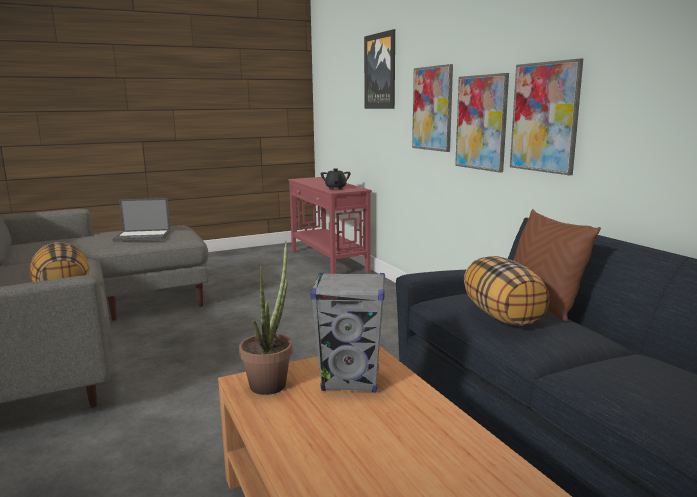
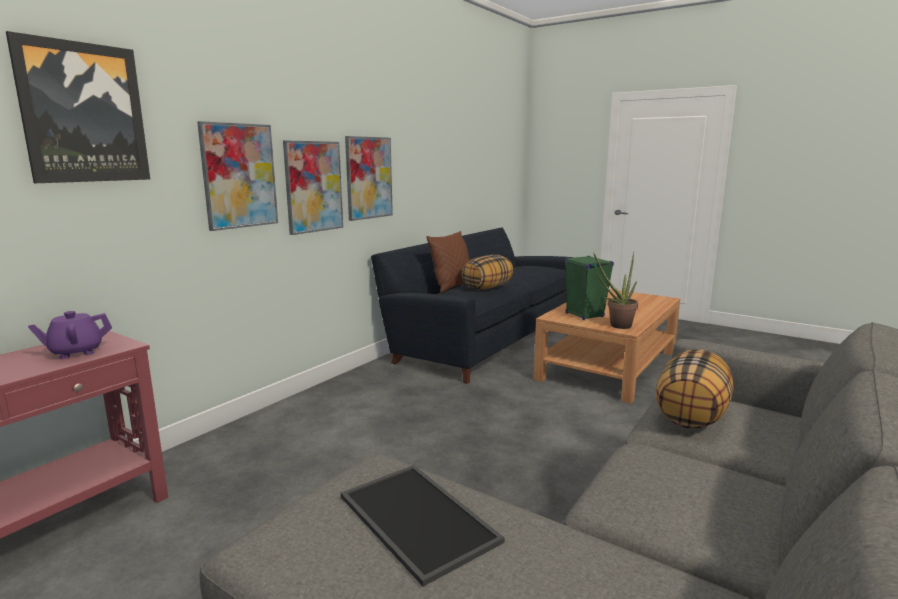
camera: 120 degrees left, 0 degrees up
laptop [113,198,170,242] -> tray [341,465,505,587]
grey speaker [310,272,385,393] -> green speaker [565,256,614,320]
black teapot [321,168,351,190] -> purple teapot [28,311,112,359]

